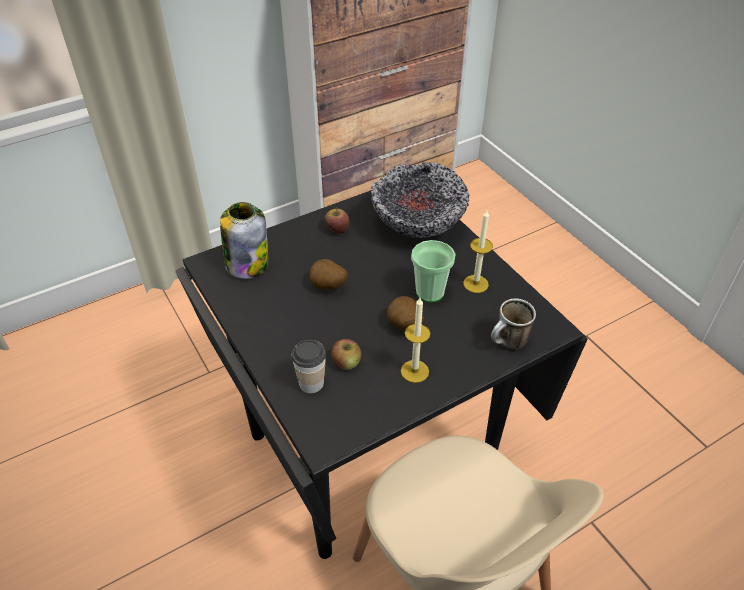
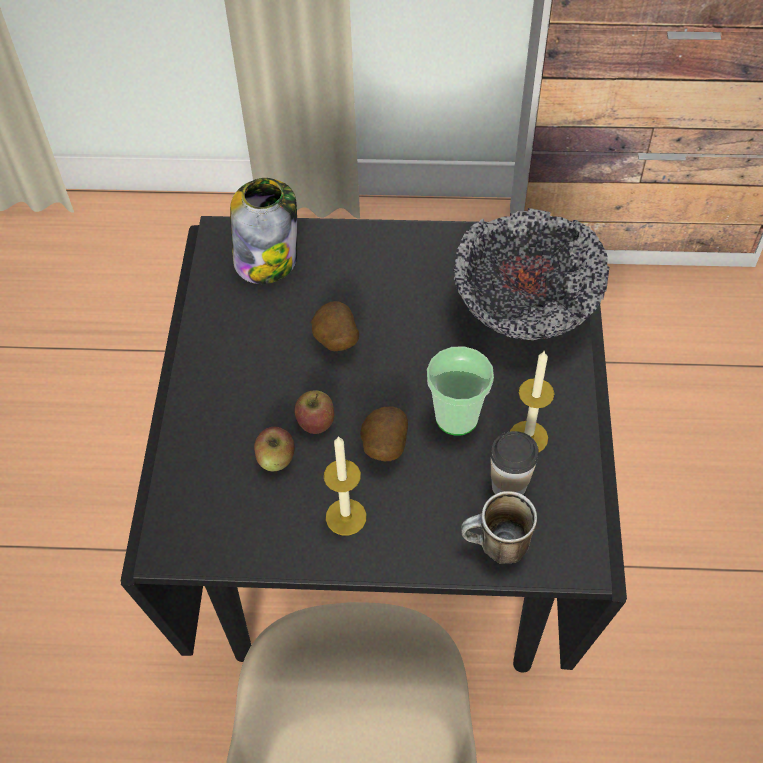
camera: 35 degrees right, 10 degrees up
cup [292,340,326,393] -> cup moved to [490,431,539,495]
apple [325,207,350,234] -> apple moved to [295,390,334,434]

